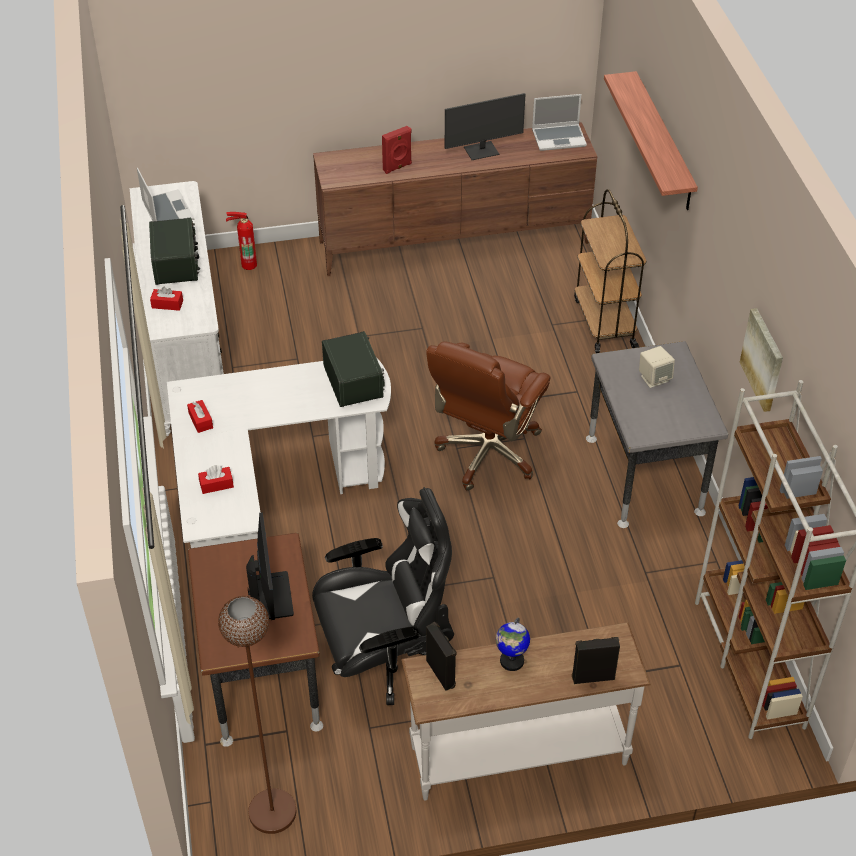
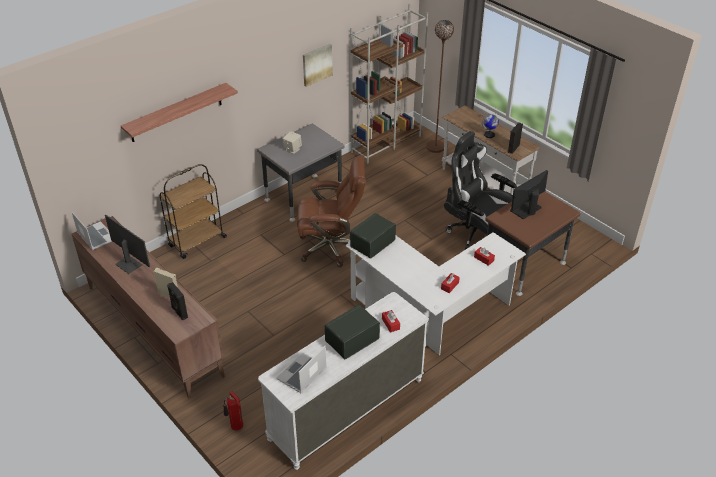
camera: 120 degrees left, 5 degrees down
brown floor lamp [218,596,296,834] -> brown floor lamp moved to [426,20,454,153]
red speaker [382,126,412,174] -> beige speaker [153,268,178,298]
black speaker [572,637,620,684] -> black speaker moved to [167,282,188,320]

